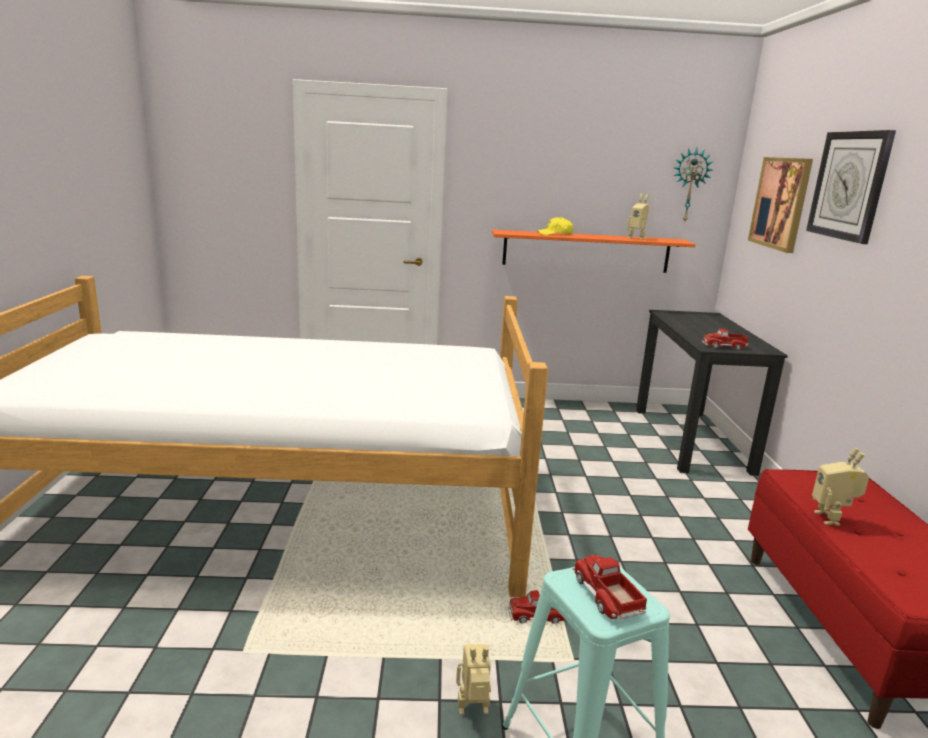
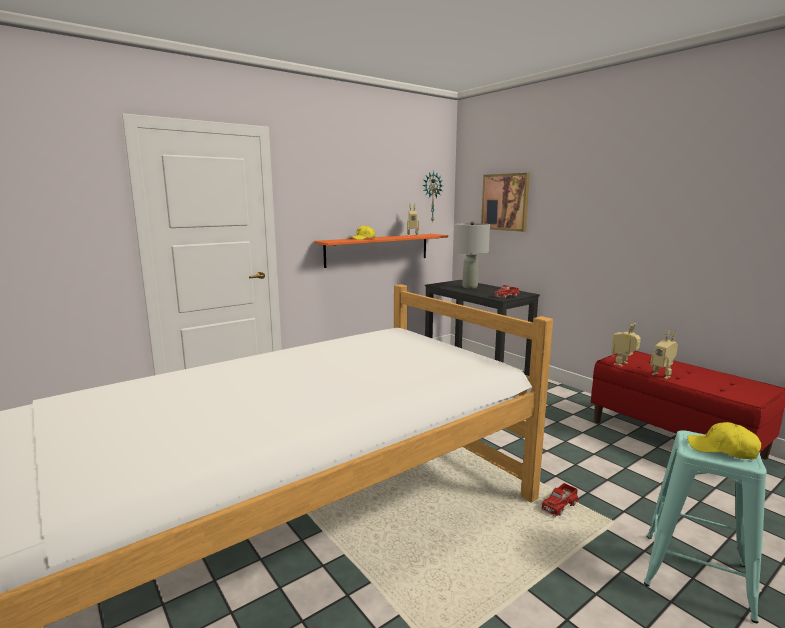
camera: 35 degrees left, 5 degrees down
toy robot [456,644,491,715] -> toy robot moved to [611,323,641,367]
toy truck [573,555,647,619] -> yellow cap [687,422,761,460]
wall clock [806,130,896,244] -> none
none -> grey table lamp [454,221,490,289]

